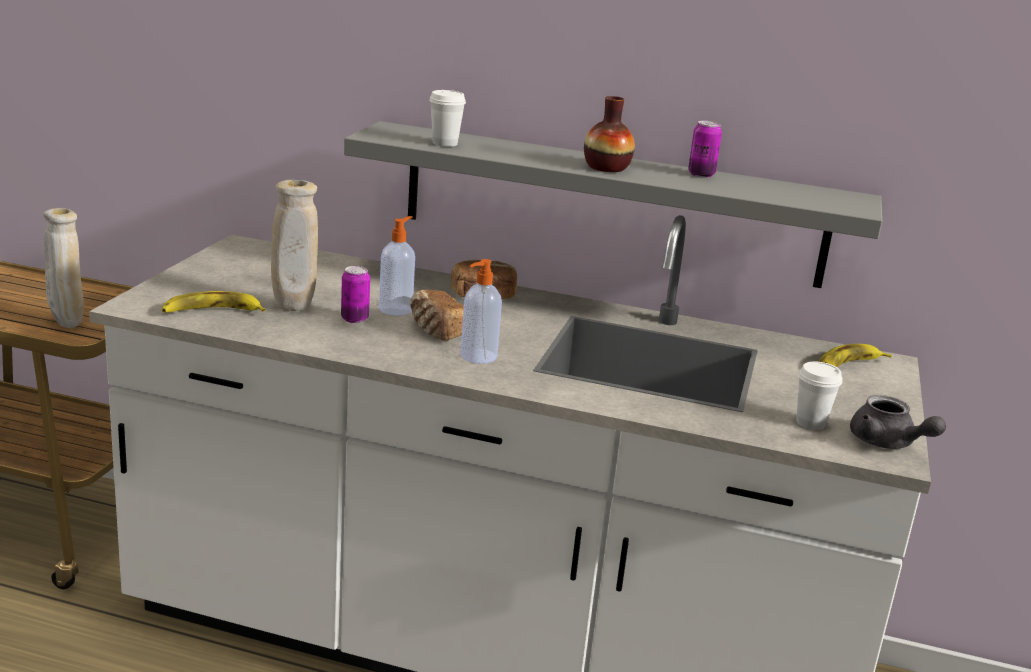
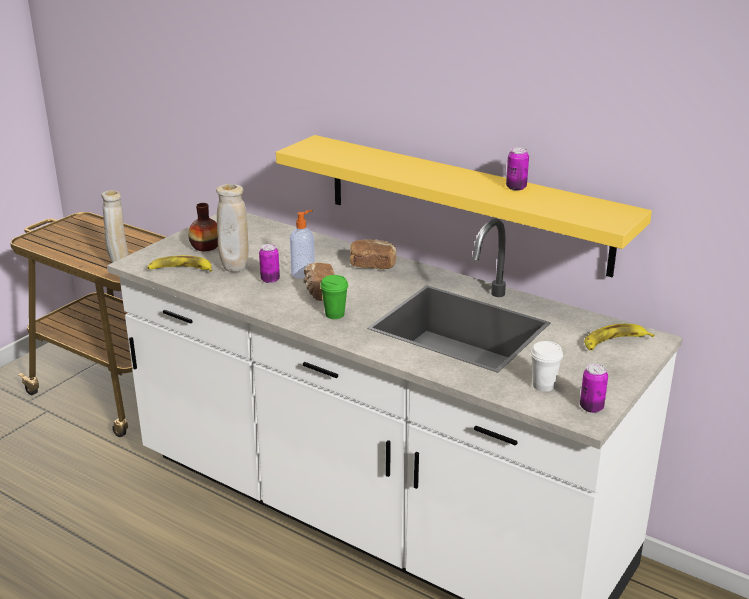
camera: 20 degrees right, 5 degrees up
grey shelf [344,121,882,288] -> yellow shelf [276,135,652,277]
white cup [429,90,466,147] -> none
soap dispenser [461,259,502,364] -> green cup [320,275,348,319]
vase [584,96,635,172] -> vase moved to [188,203,218,251]
grey teapot [850,395,946,449] -> can [580,364,608,413]

